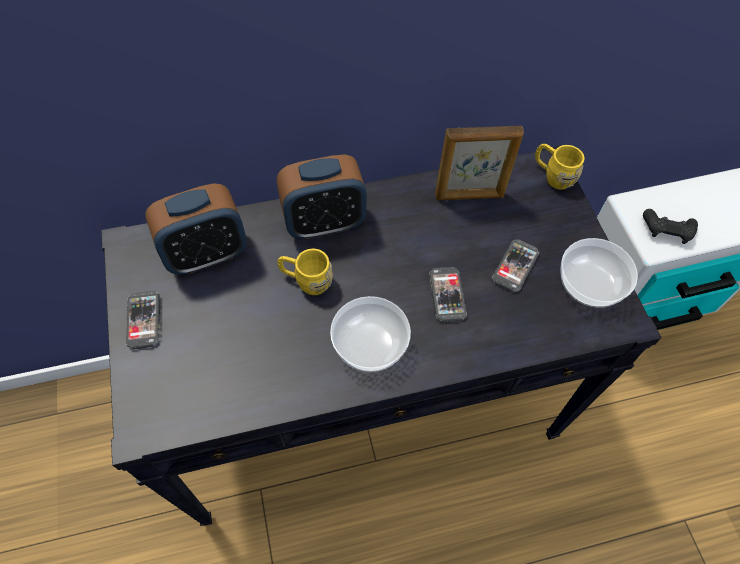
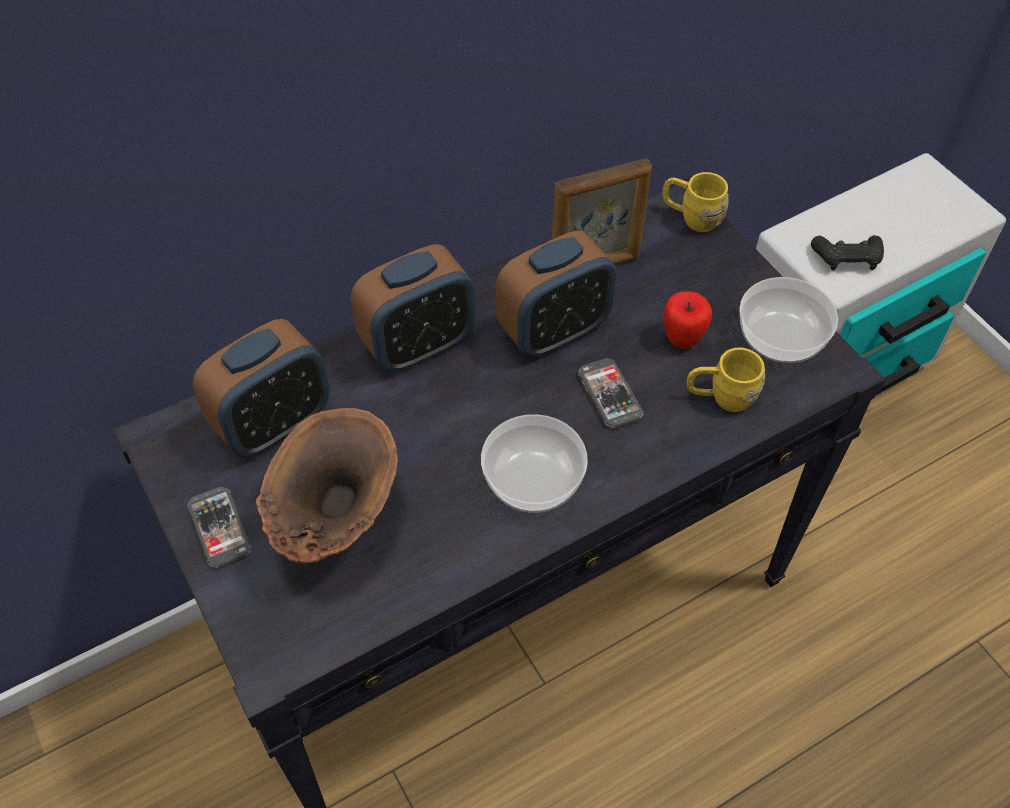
camera: 15 degrees left, 5 degrees down
yellow mug [277,249,333,295] -> yellow mug moved to [687,348,765,412]
phone [492,239,539,292] -> apple [664,291,712,349]
none -> brown vase [256,408,398,563]
none -> alarm clock [495,230,617,357]

